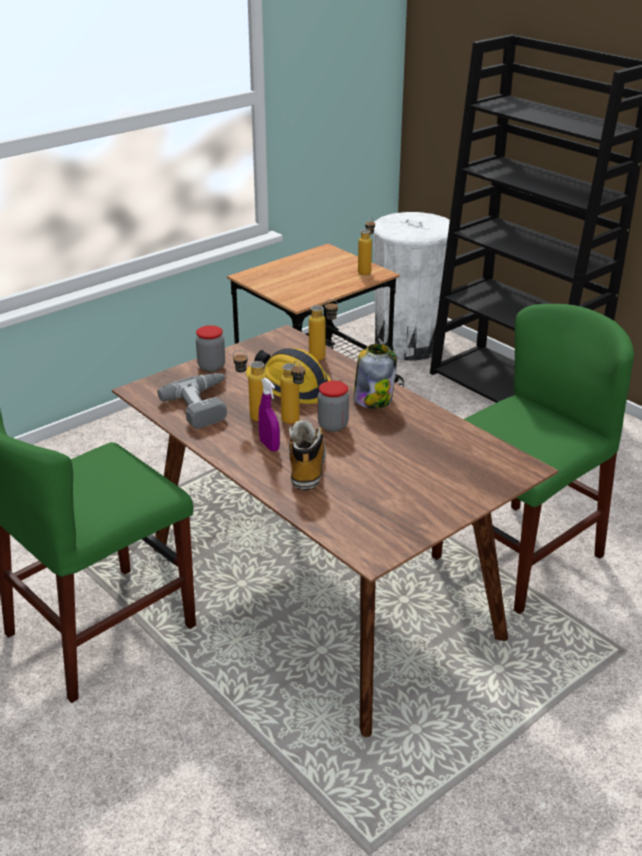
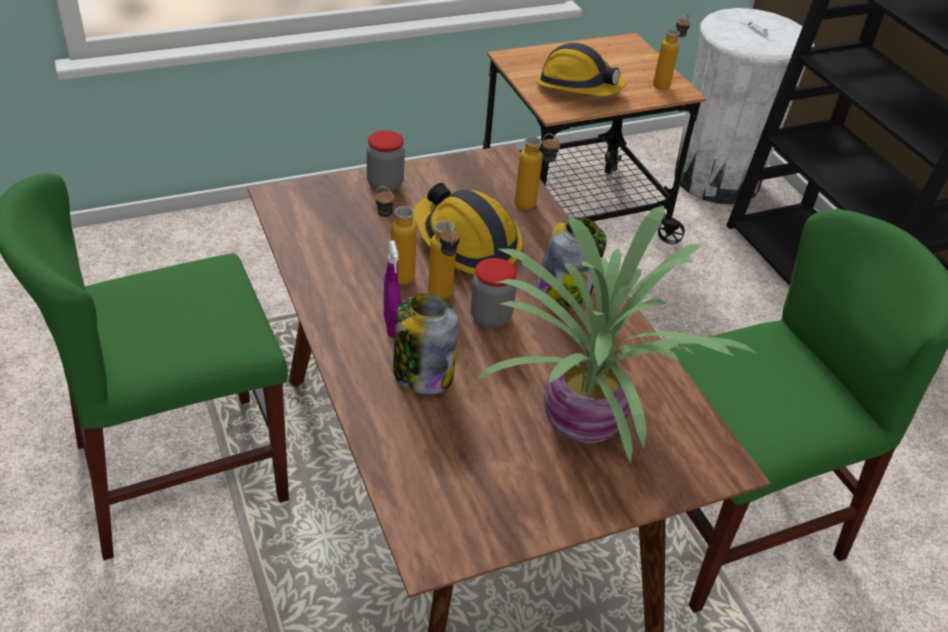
camera: 15 degrees right, 10 degrees up
power drill [157,373,227,429] -> none
boot [288,420,326,490] -> jar [393,293,458,395]
none -> potted plant [477,205,757,464]
none -> hard hat [536,43,626,96]

